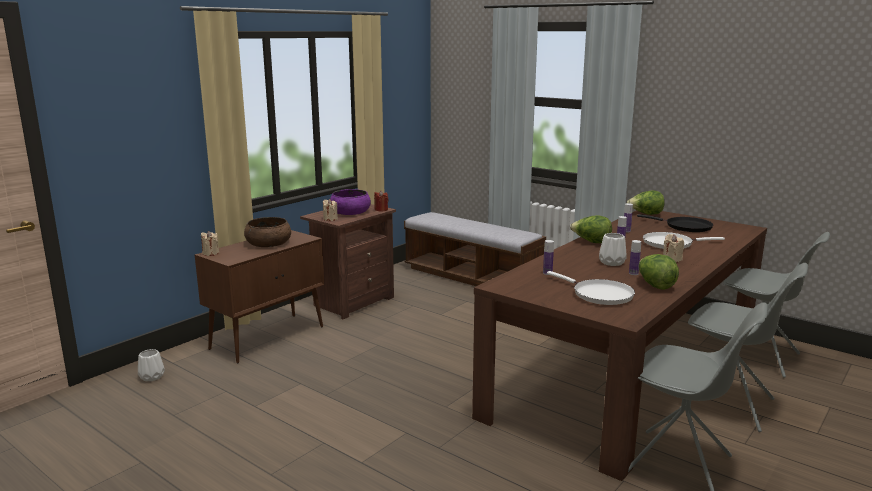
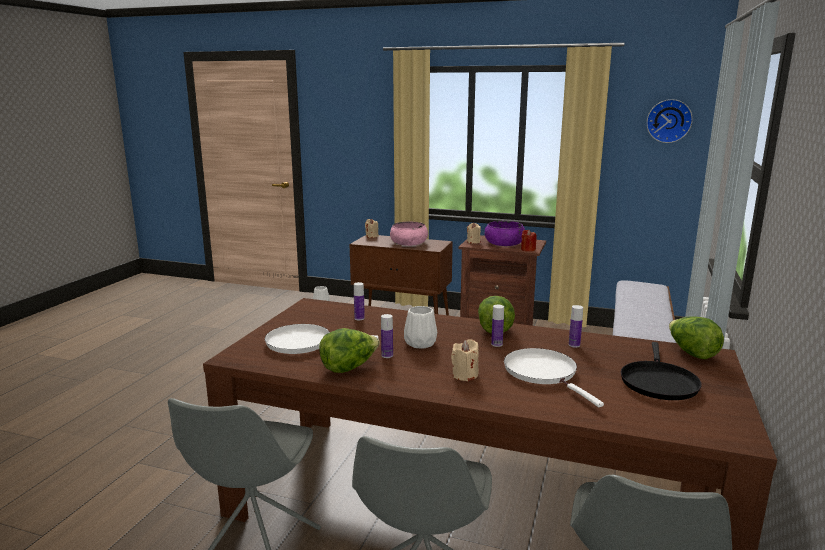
camera: 70 degrees right, 0 degrees up
brown bowl [244,217,291,247] -> pink bowl [390,222,428,246]
white frying pan [547,271,635,305] -> white frying pan turned 60 degrees clockwise [265,324,378,354]
none -> wall clock [646,99,693,143]

